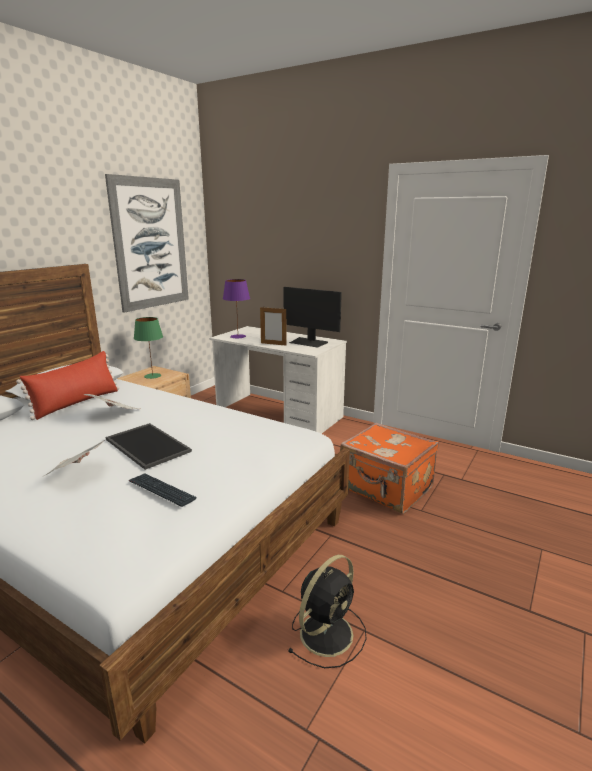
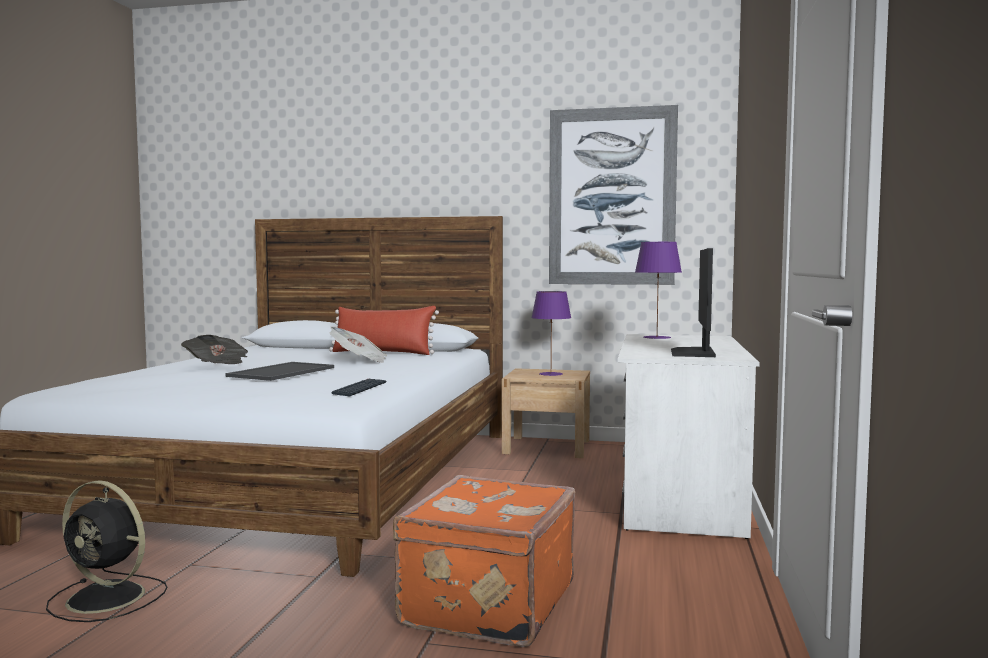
camera: 70 degrees right, 15 degrees down
keyboard [129,473,197,507] -> keyboard moved to [332,379,387,396]
green table lamp [134,317,163,379] -> purple table lamp [531,291,571,376]
picture frame [260,306,287,346] -> none

